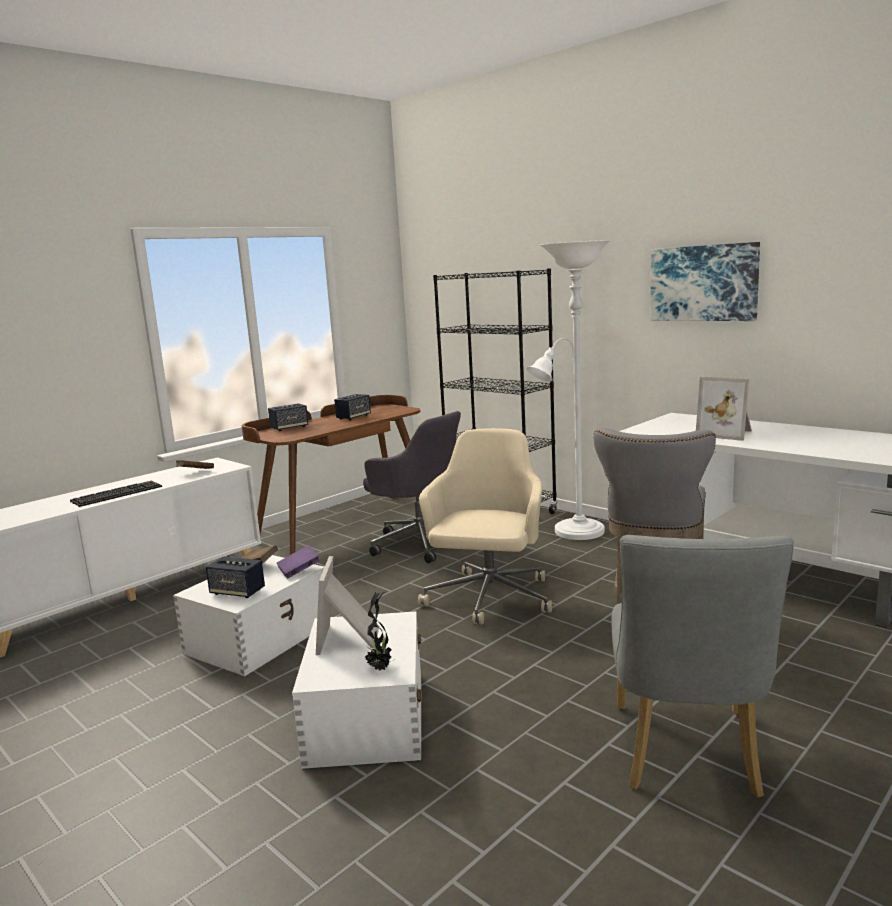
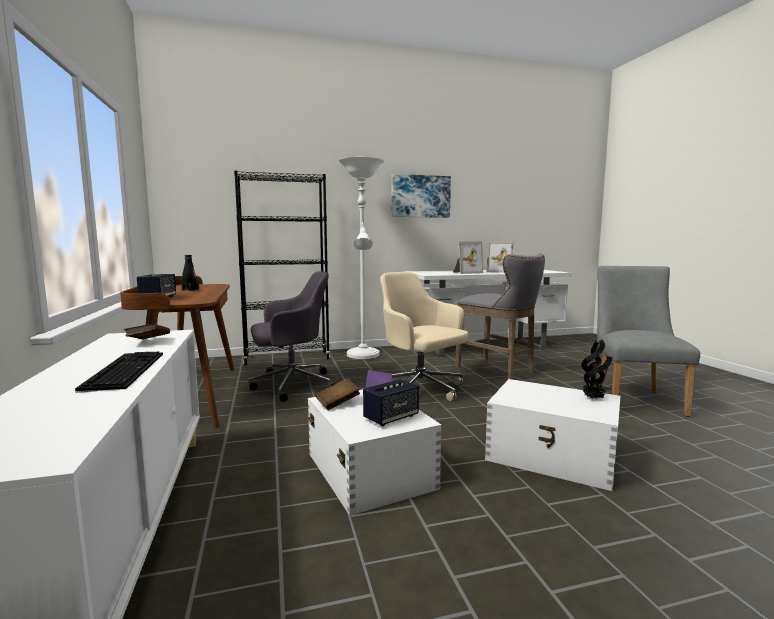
camera: 60 degrees left, 5 degrees down
picture frame [316,556,379,655] -> picture frame moved to [486,241,513,273]
speaker [334,394,371,420] -> black bottle [181,255,199,291]
grey chair [611,535,794,798] -> grey chair turned 120 degrees counterclockwise [597,266,700,417]

